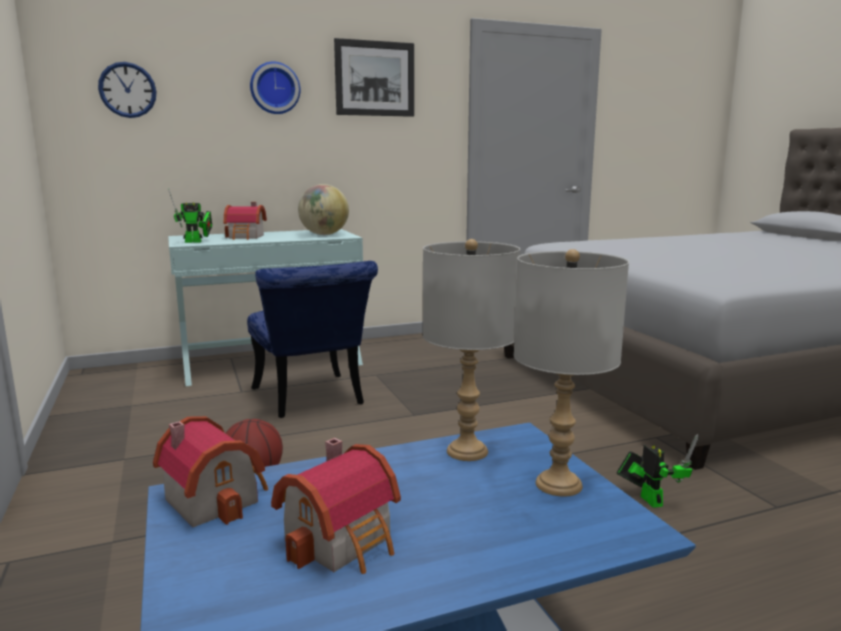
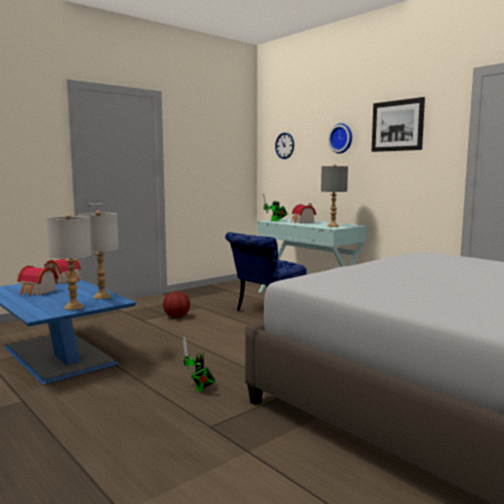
camera: 70 degrees right, 5 degrees down
globe [298,184,349,235] -> grey table lamp [321,164,348,227]
toy robot [616,434,699,508] -> toy robot turned 120 degrees clockwise [183,337,215,391]

